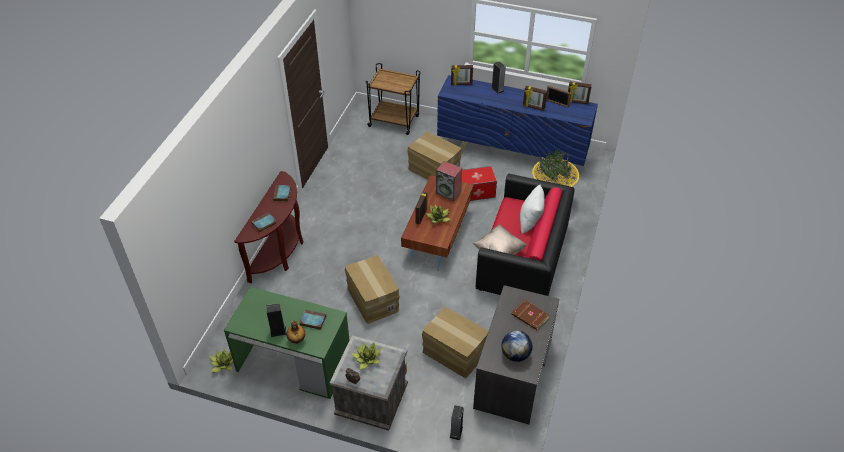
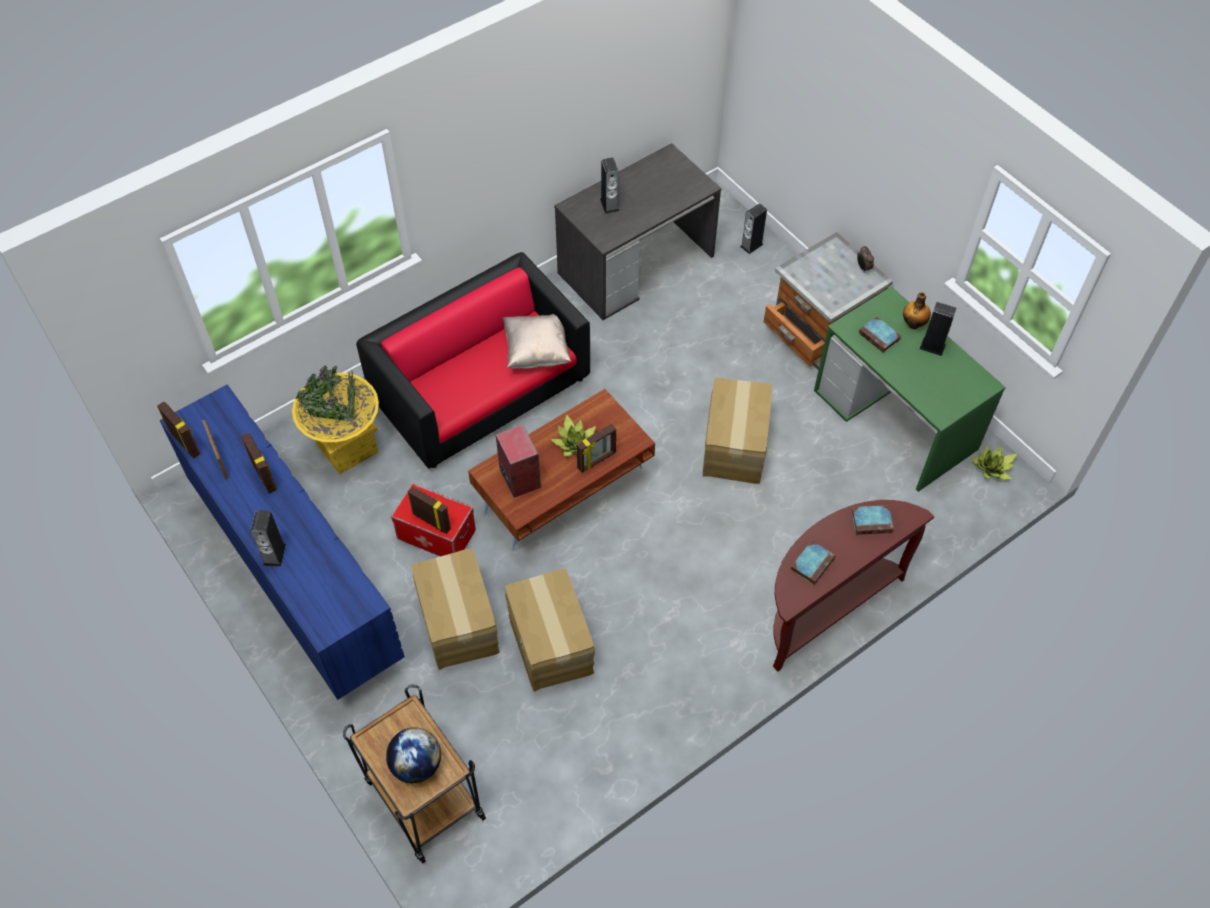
camera: 145 degrees left, 10 degrees up
potted plant [350,342,381,369] -> none
cardboard box [422,306,488,378] -> cardboard box moved to [505,568,595,692]
picture frame [451,65,473,86] -> picture frame moved to [408,486,451,534]
globe [501,331,532,362] -> globe moved to [386,728,441,783]
brown book [512,300,549,330] -> speaker [600,158,619,214]
white pillow [520,184,545,234] -> none

